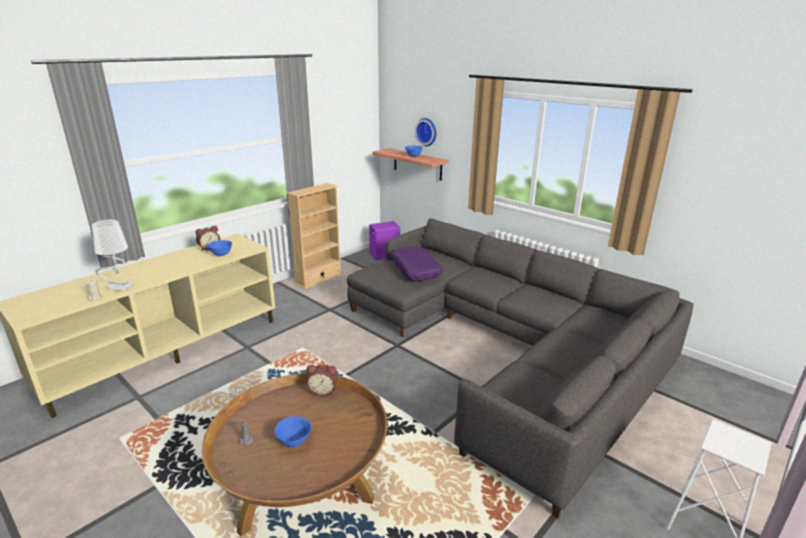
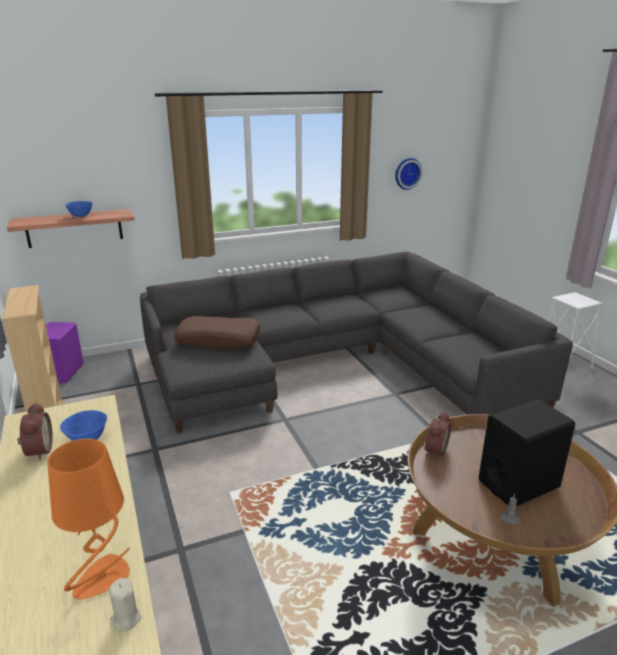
camera: 65 degrees left, 0 degrees up
grey table lamp [92,219,134,291] -> orange table lamp [47,438,130,599]
blue bowl [275,416,312,447] -> black speaker [479,399,575,506]
purple pillow [391,247,443,281] -> brown pillow [174,316,260,349]
wall clock [415,118,436,146] -> wall clock moved to [395,158,423,190]

